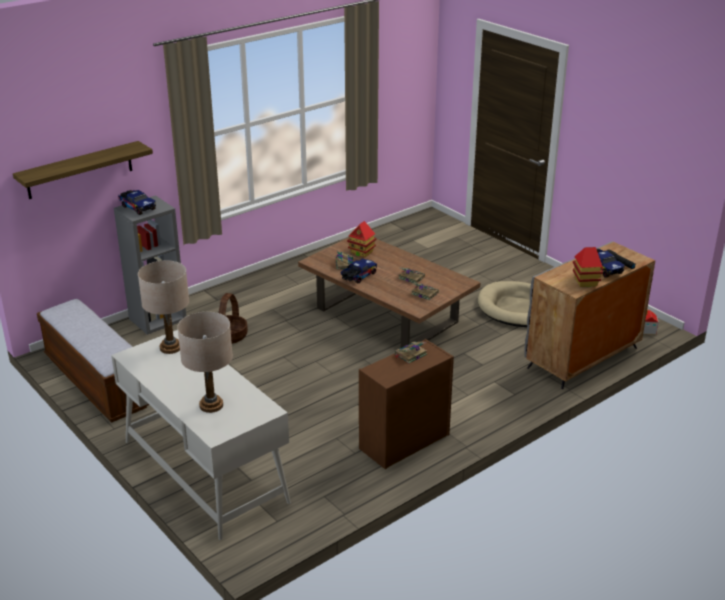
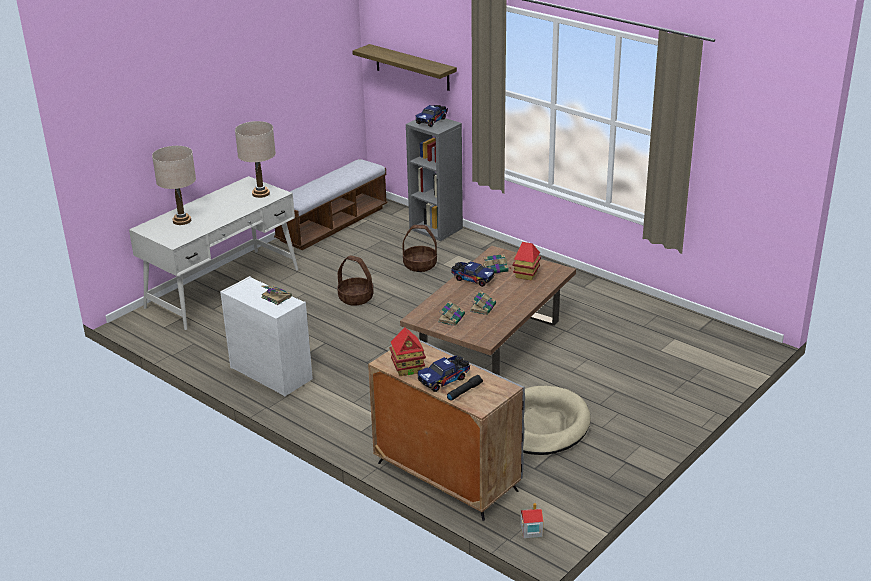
camera: 80 degrees right, 0 degrees up
brown dresser [359,339,454,469] -> white dresser [220,276,313,397]
none -> basket [337,255,374,306]

